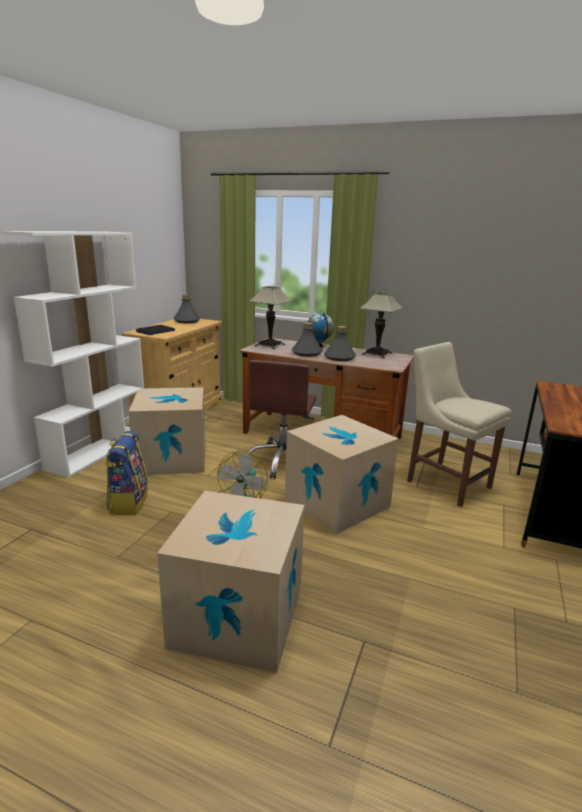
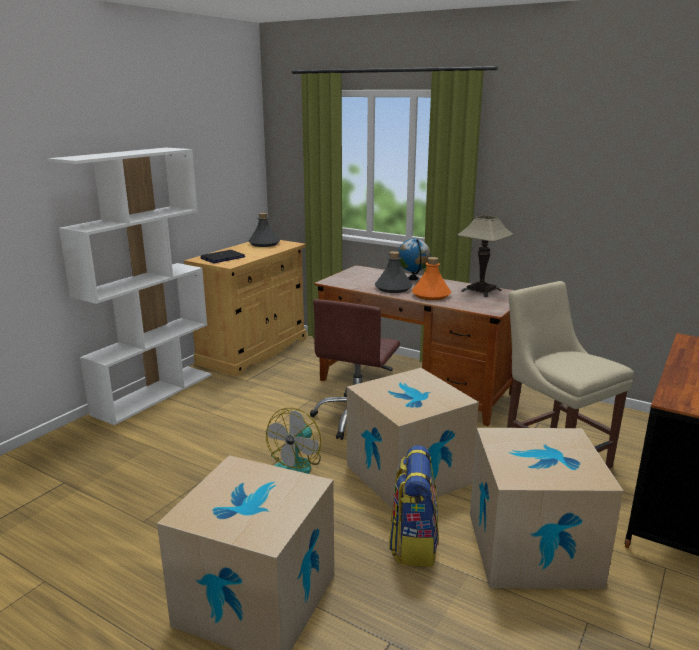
camera: 10 degrees right, 0 degrees up
backpack [106,431,148,515] -> backpack moved to [389,445,439,567]
cardboard box [128,387,205,475] -> cardboard box moved to [470,428,623,589]
table lamp [249,286,292,349] -> none
grey bottle [324,326,356,361] -> orange bottle [412,257,451,300]

